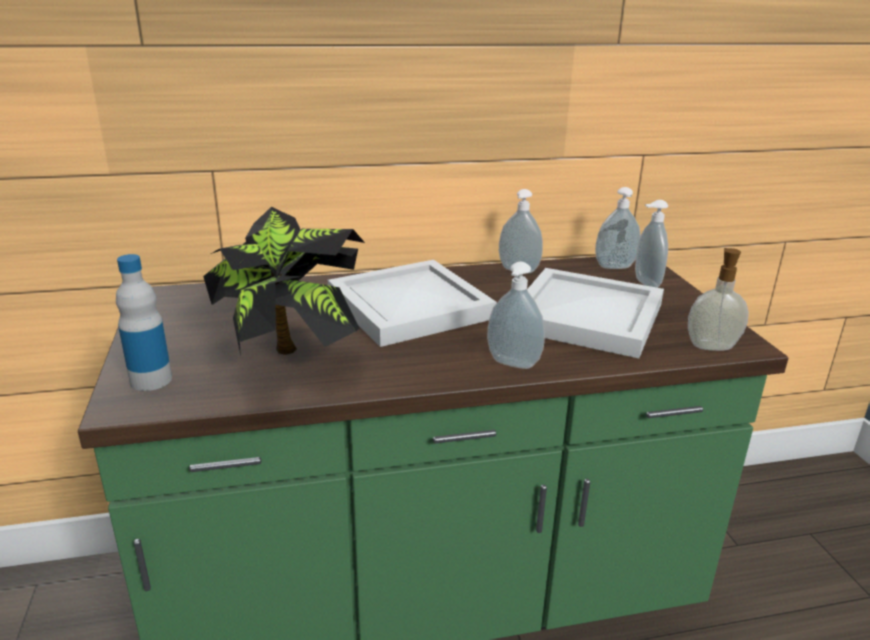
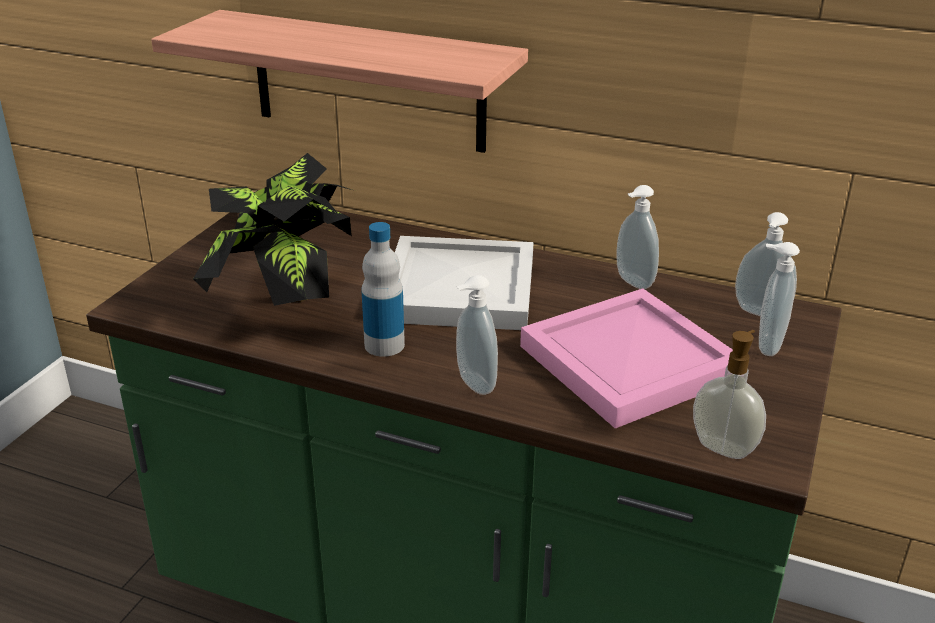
camera: 35 degrees right, 5 degrees up
bottle [116,254,172,391] -> bottle moved to [361,222,405,357]
white tray [527,268,664,358] -> pink tray [520,289,733,428]
none -> shelf [151,10,528,153]

